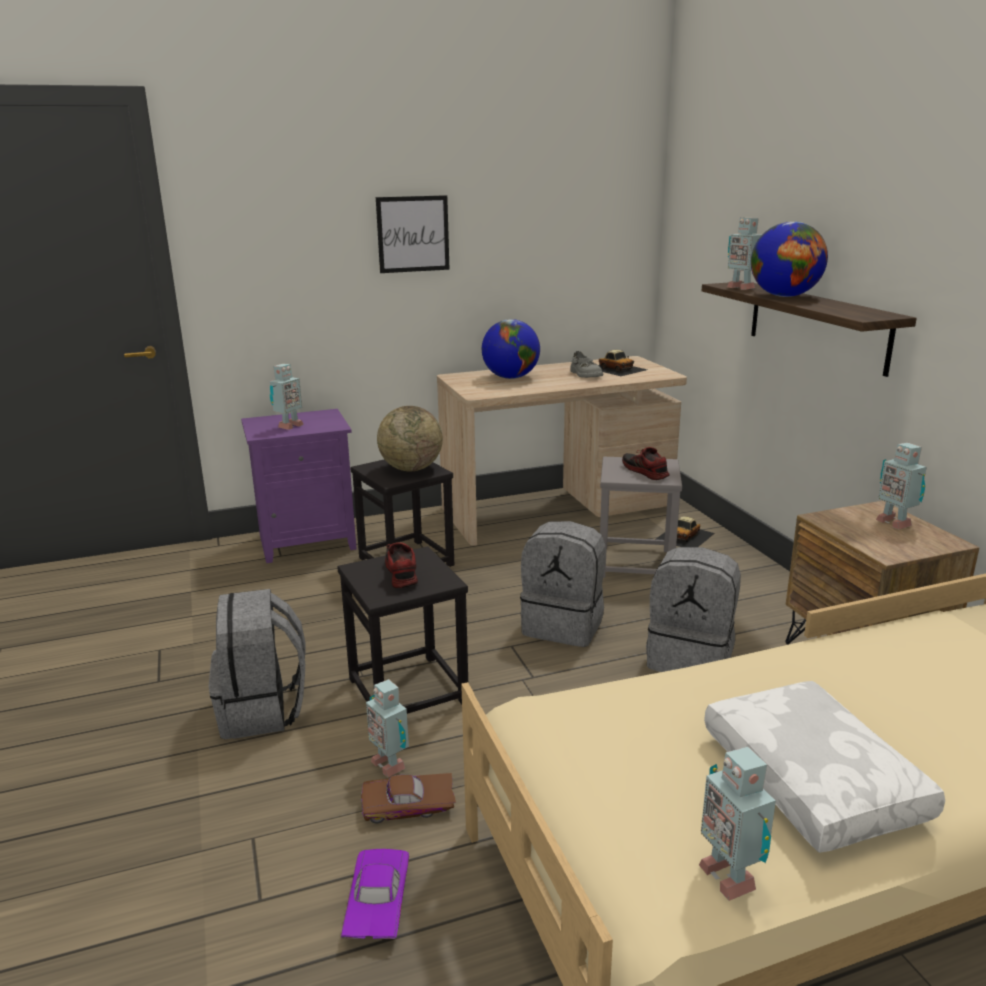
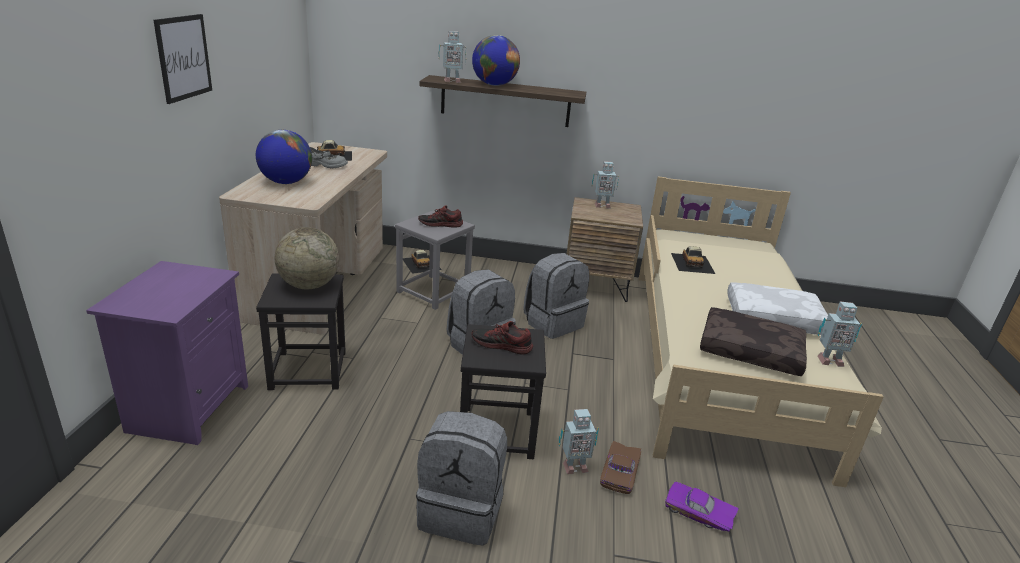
camera: 65 degrees left, 5 degrees up
toy robot [269,364,304,430] -> none
none -> toy car [671,246,715,274]
none -> brown pillow [700,307,807,376]

